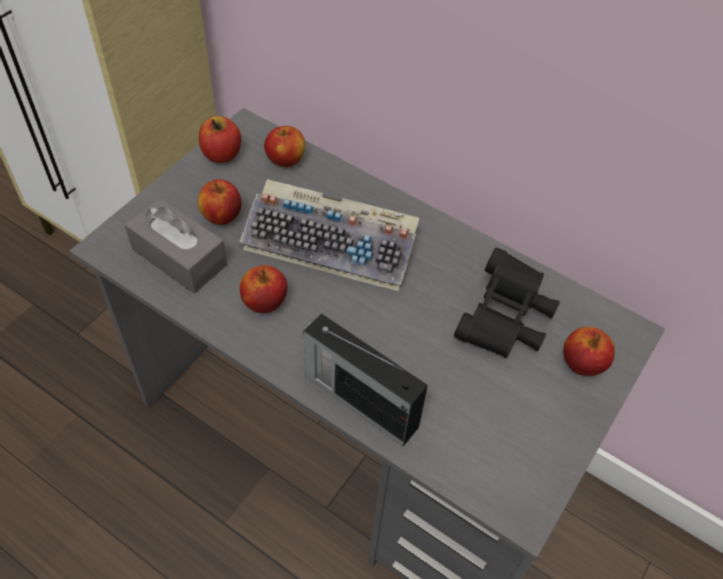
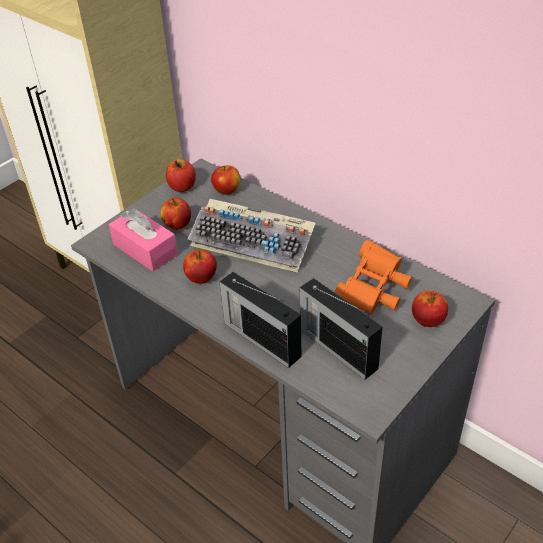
camera: 10 degrees right, 10 degrees down
grey tissue box [125,198,227,293] -> pink tissue box [109,209,178,272]
black binoculars [454,248,560,358] -> orange binoculars [334,240,412,315]
none -> radio [300,278,382,380]

